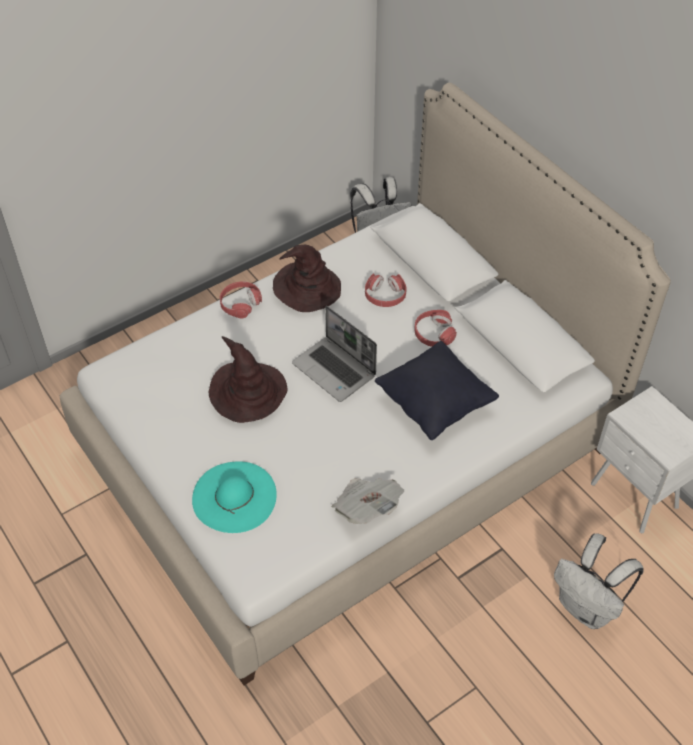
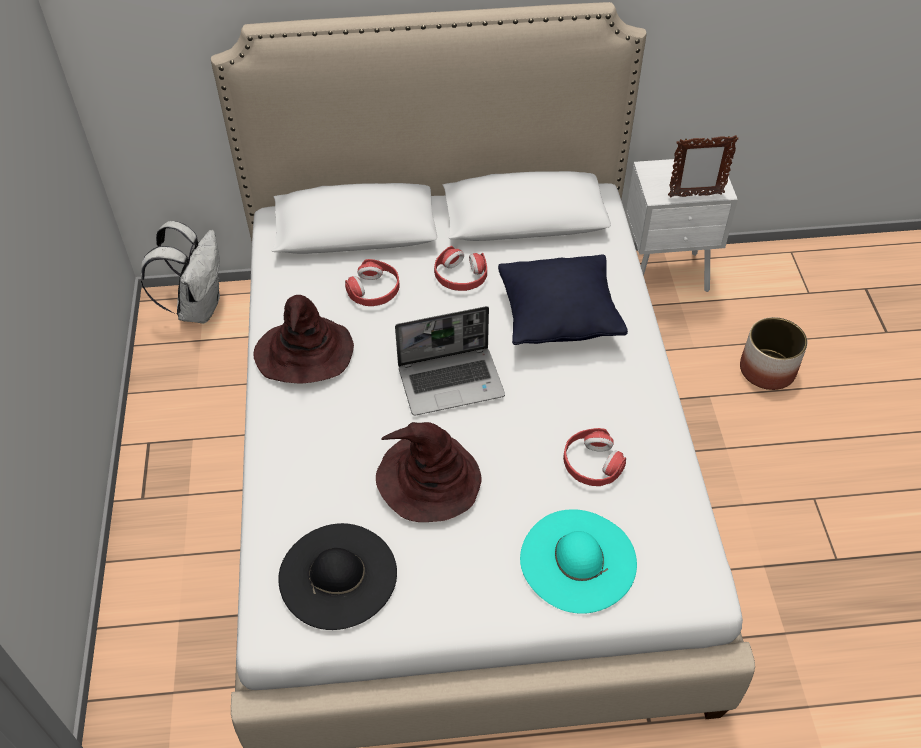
camera: 60 degrees left, 0 degrees up
red headphones [220,281,262,319] -> red headphones moved to [563,428,626,486]
newspaper [331,478,404,524] -> none
white backpack [554,533,644,629] -> planter [740,317,808,390]
none -> black hat [278,523,397,630]
none -> picture frame [668,135,739,198]

